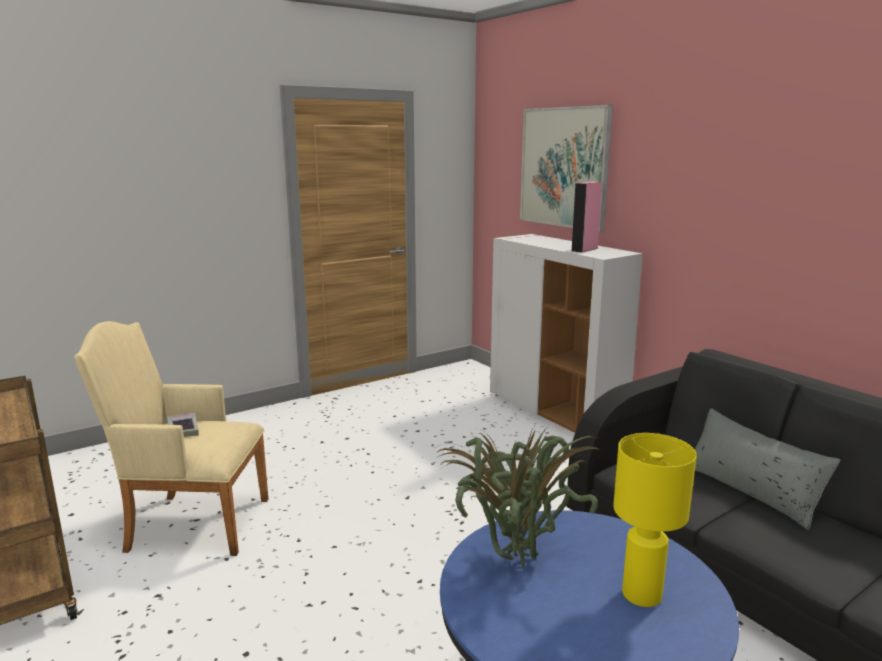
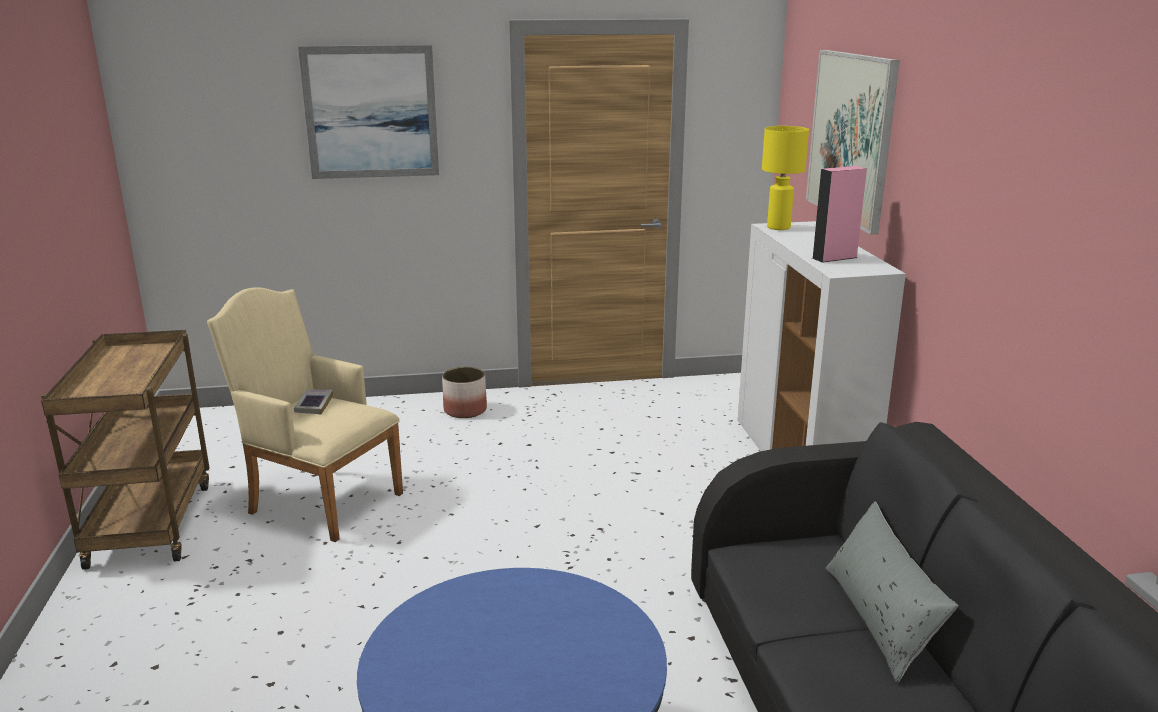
camera: 25 degrees right, 5 degrees up
potted plant [436,427,598,567] -> none
yellow table lamp [613,433,697,607] -> yellow table lamp moved to [762,126,809,230]
none -> picture [298,45,439,179]
none -> planter [442,367,487,418]

